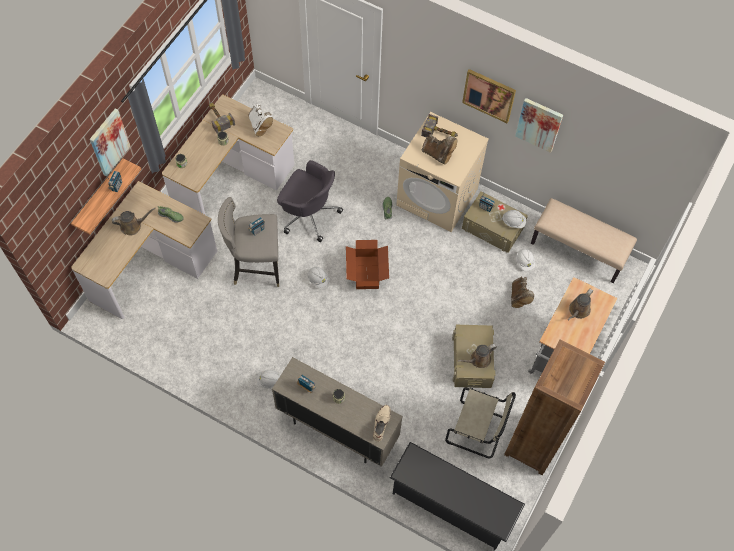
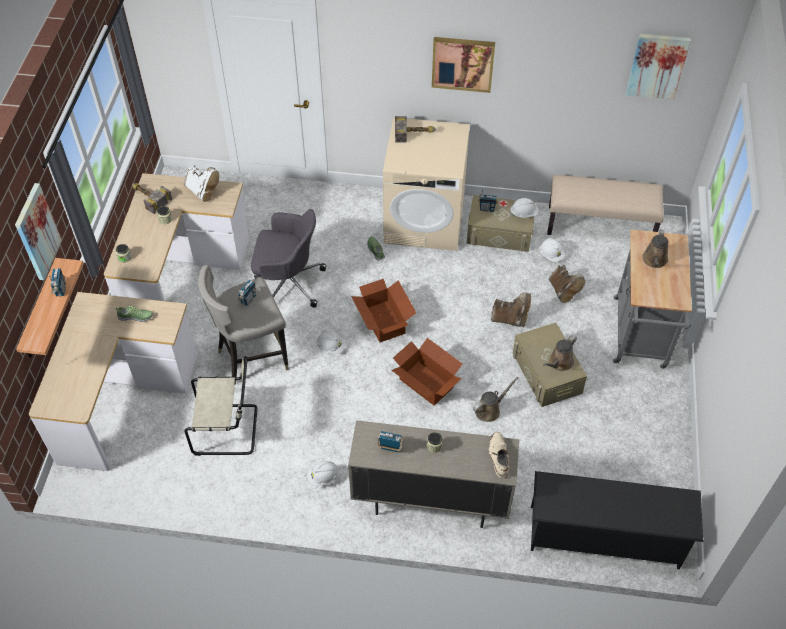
camera: 20 degrees left, 10 degrees down
brown watering can [112,208,155,235] -> brown watering can moved to [473,377,518,422]
brown boot [422,134,457,165] -> brown boot moved to [491,292,531,327]
beige chair [445,388,516,458] -> beige chair moved to [185,356,257,456]
brown bookcase [504,339,605,475] -> none
picture [515,98,563,153] -> picture moved to [626,34,691,100]
none -> cardboard box [392,338,462,406]

